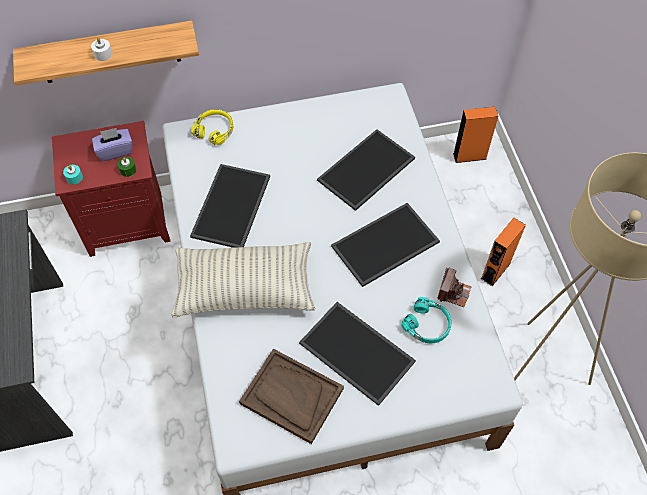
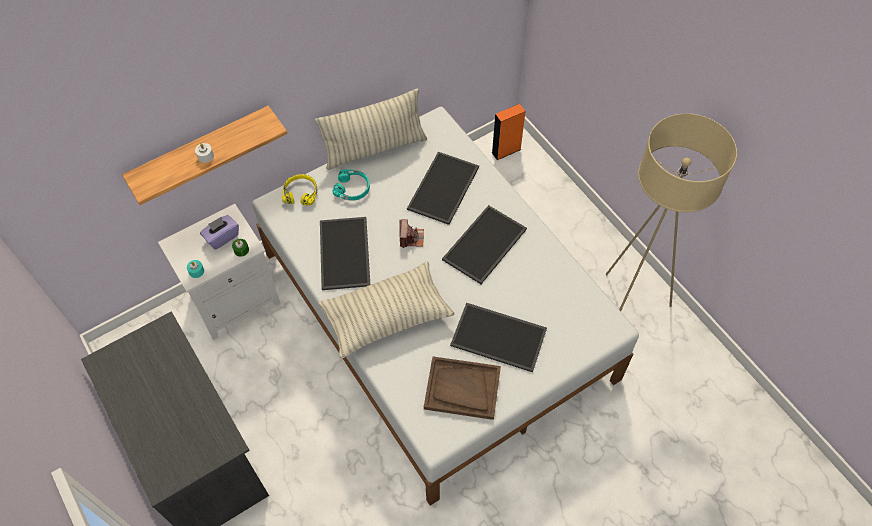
camera: 20 degrees left, 0 degrees up
red nightstand [52,121,170,257] -> white nightstand [158,204,281,340]
turquoise headphones [401,297,452,343] -> turquoise headphones moved to [332,169,370,201]
camera [437,267,471,307] -> camera moved to [399,219,424,248]
orange speaker [481,218,526,286] -> none
none -> pillow [315,89,427,170]

